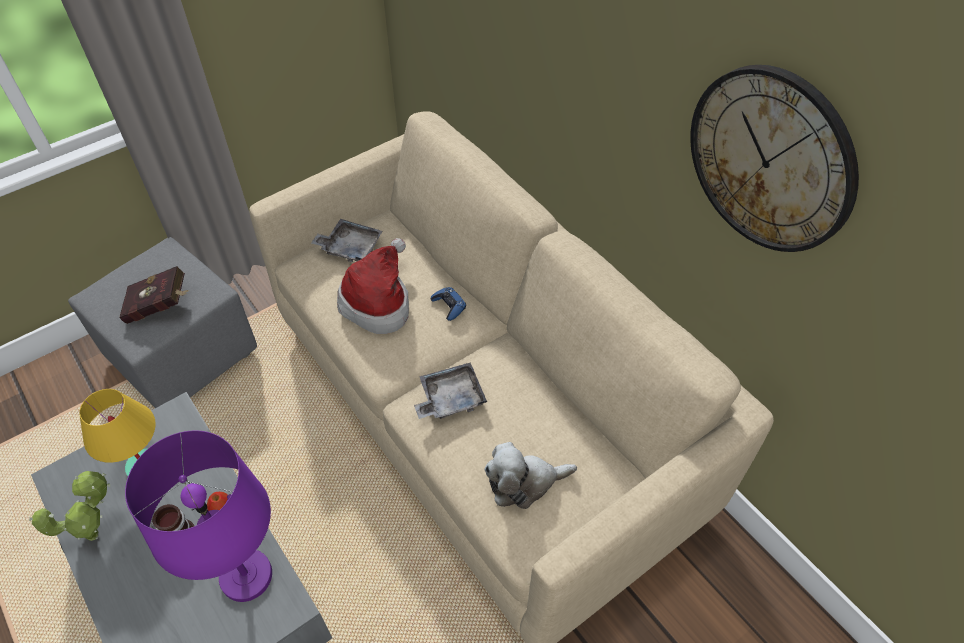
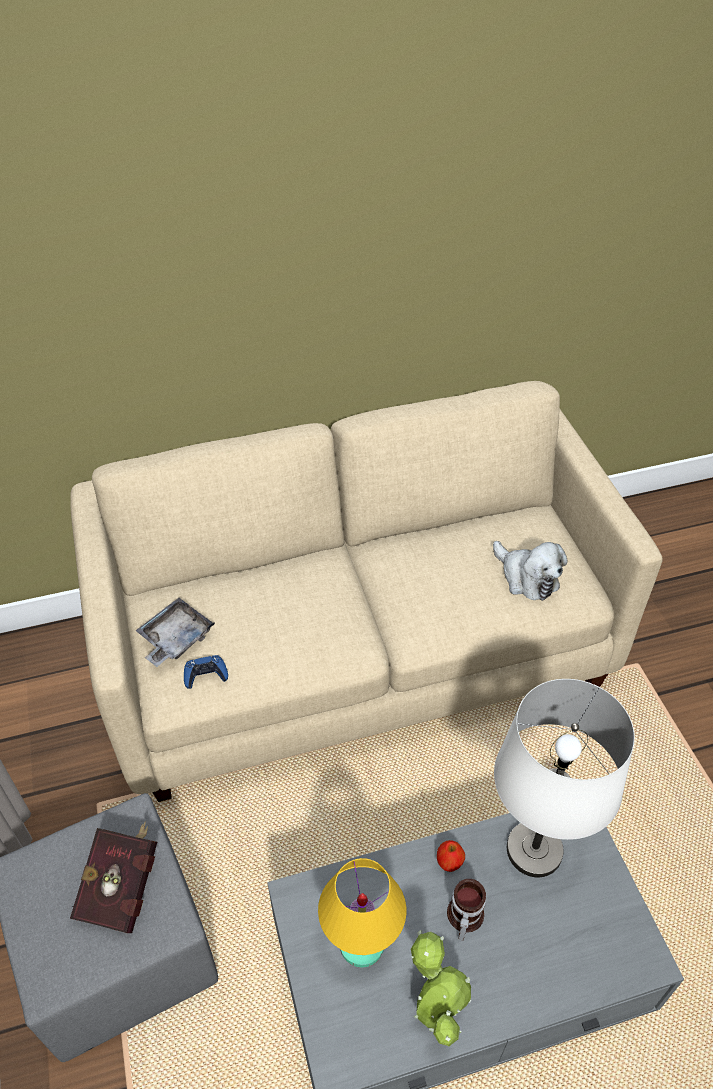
camera: 70 degrees left, 5 degrees down
purple table lamp [125,431,272,602] -> white table lamp [494,679,635,877]
hat [337,238,409,334] -> none
grey tray [414,362,487,419] -> none
blue game controller [431,287,466,321] -> blue game controller moved to [184,655,228,689]
plush toy [484,442,577,509] -> plush toy turned 45 degrees counterclockwise [493,541,567,601]
wall clock [690,65,859,252] -> none

